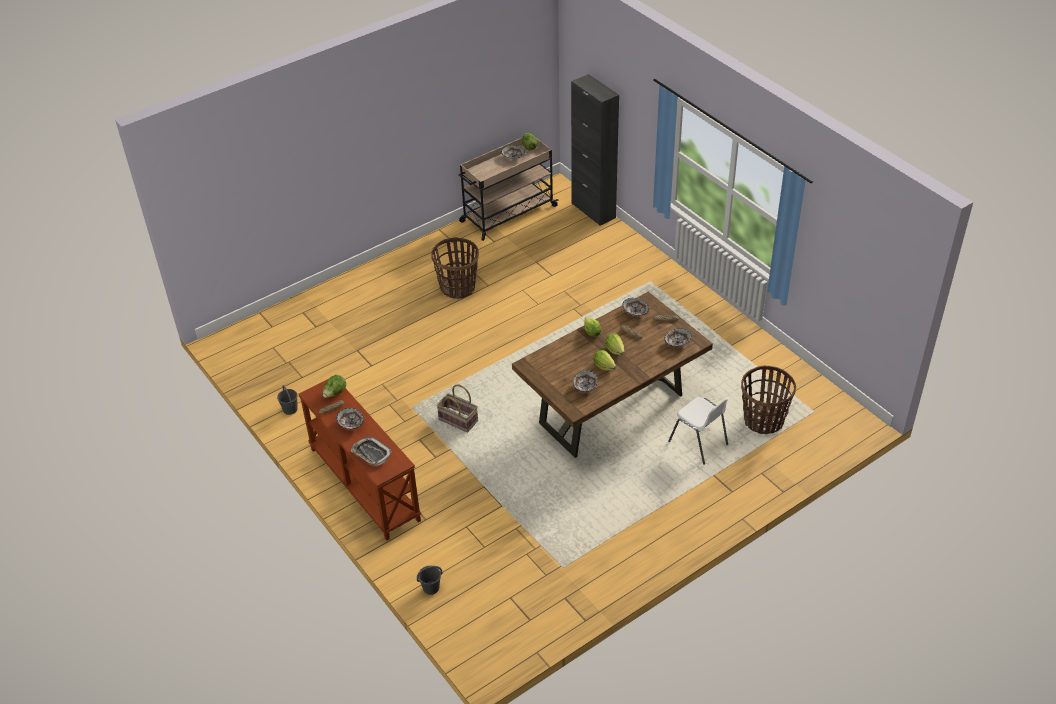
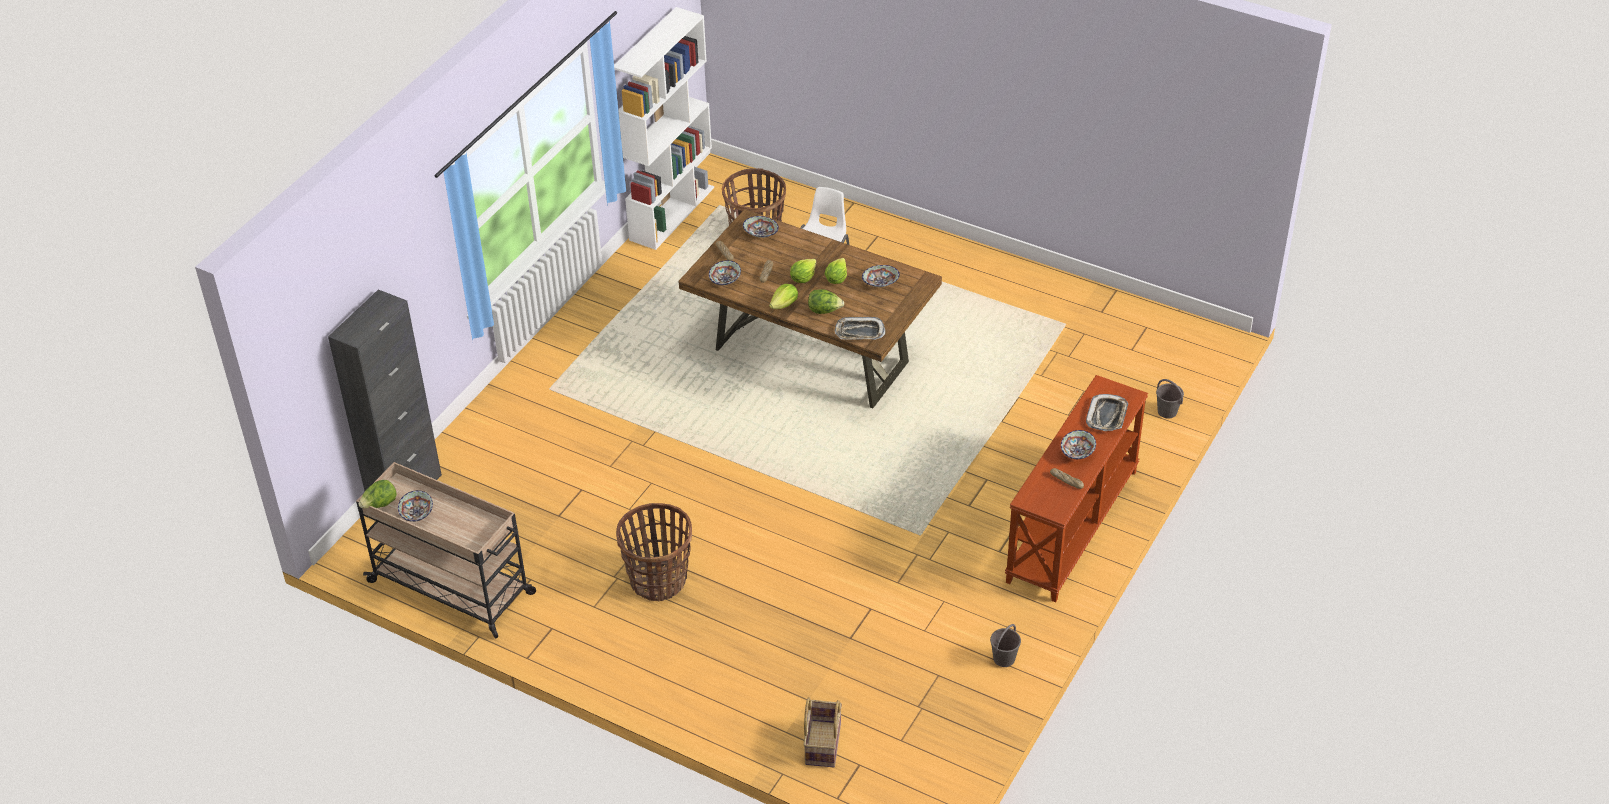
camera: 115 degrees left, 0 degrees up
lettuce [323,375,346,398] -> lettuce moved to [808,289,844,314]
basket [437,384,478,433] -> basket moved to [803,697,842,767]
none -> white bookcase [614,7,714,250]
none -> tray [835,317,886,340]

